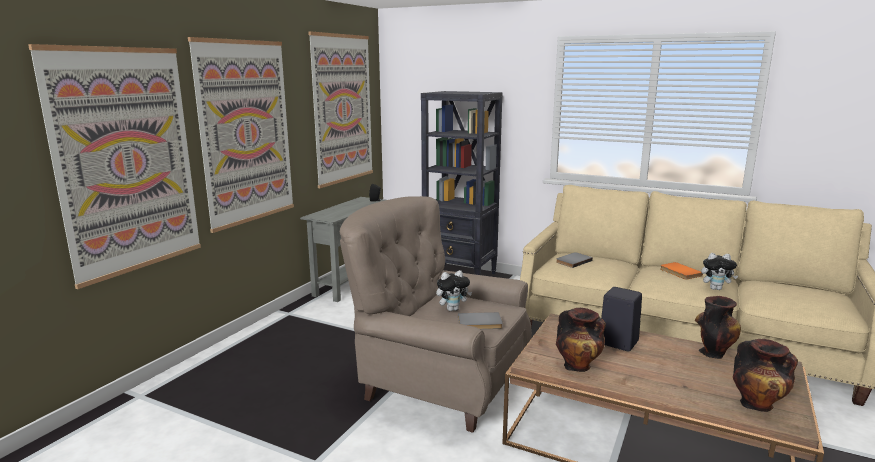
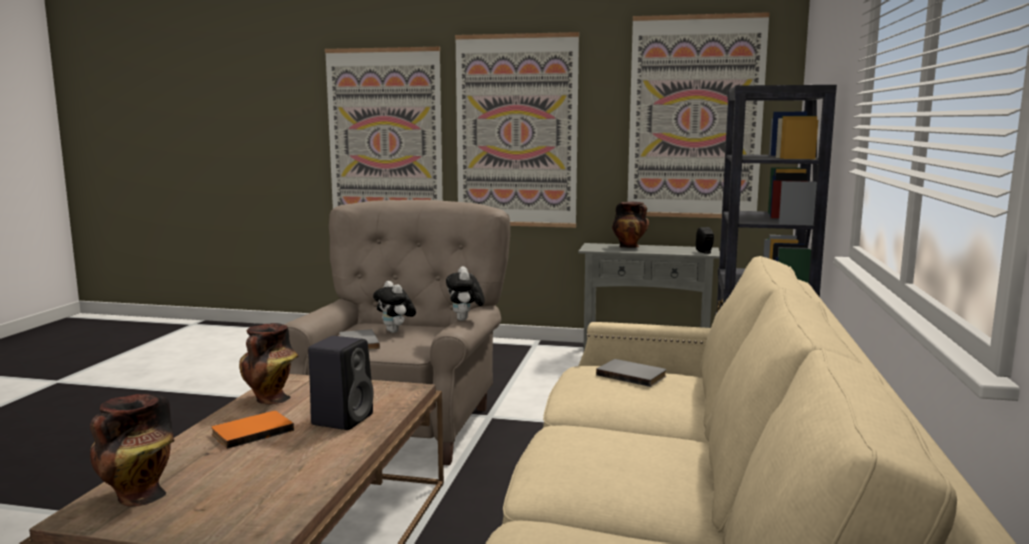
camera: 75 degrees right, 5 degrees down
orange book [660,262,703,280] -> orange book moved to [211,411,294,449]
vase [695,296,741,359] -> vase moved to [612,202,649,248]
plush toy [701,253,738,290] -> plush toy moved to [446,266,484,321]

